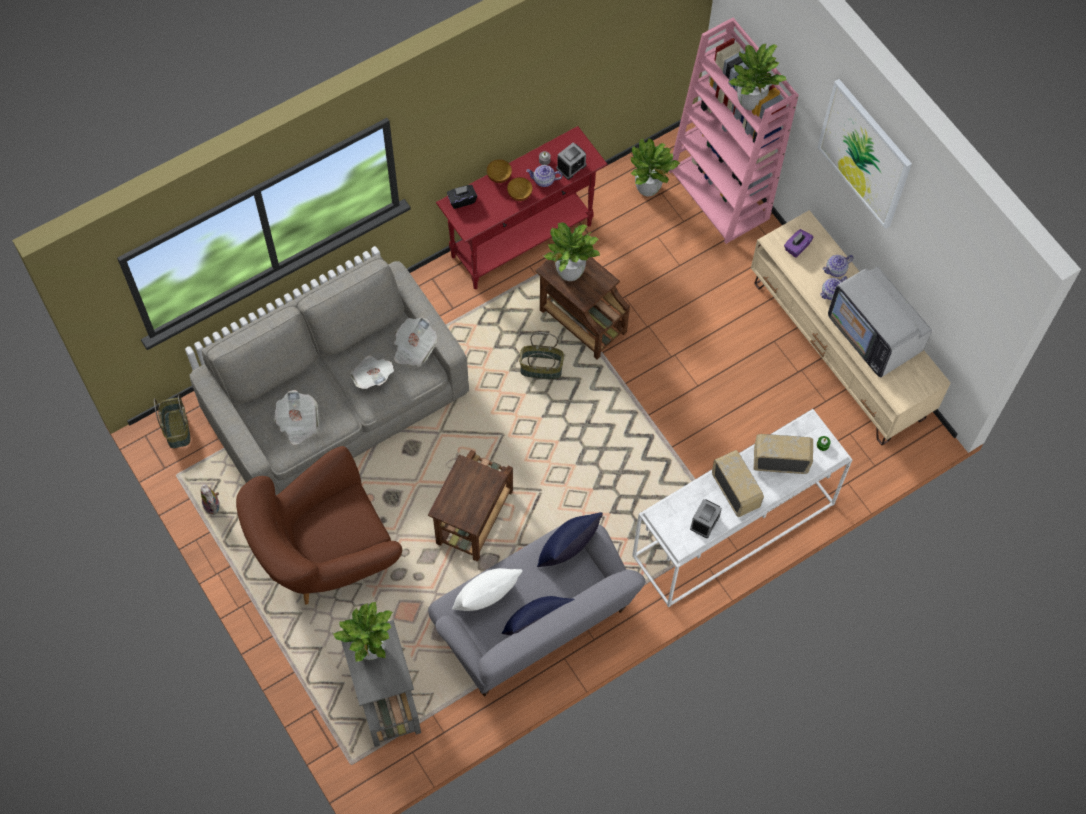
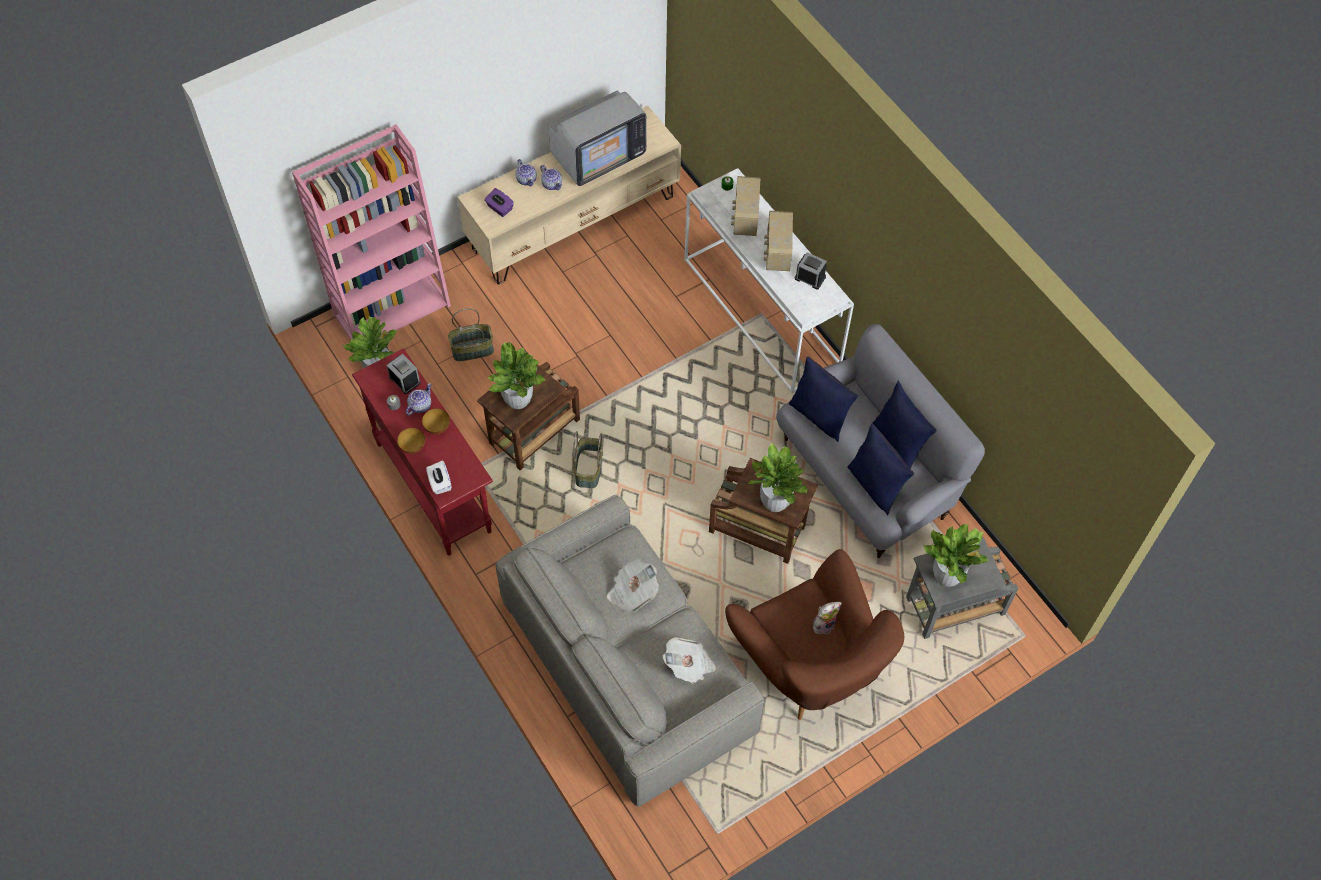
camera: 90 degrees left, 5 degrees down
basket [154,393,190,448] -> basket moved to [448,309,494,361]
plush toy [201,484,219,515] -> plush toy moved to [813,602,842,634]
newspaper [394,317,437,367] -> none
black tissue box [447,185,477,209] -> white tissue box [426,461,451,494]
white pillow [452,568,522,611] -> blue pillow [847,424,914,516]
teapot [526,165,562,187] -> teapot turned 150 degrees counterclockwise [406,383,431,415]
radio [712,450,764,517] -> radio turned 60 degrees counterclockwise [764,211,793,271]
potted plant [728,44,787,111] -> potted plant moved to [747,443,807,512]
picture [817,79,912,229] -> none

